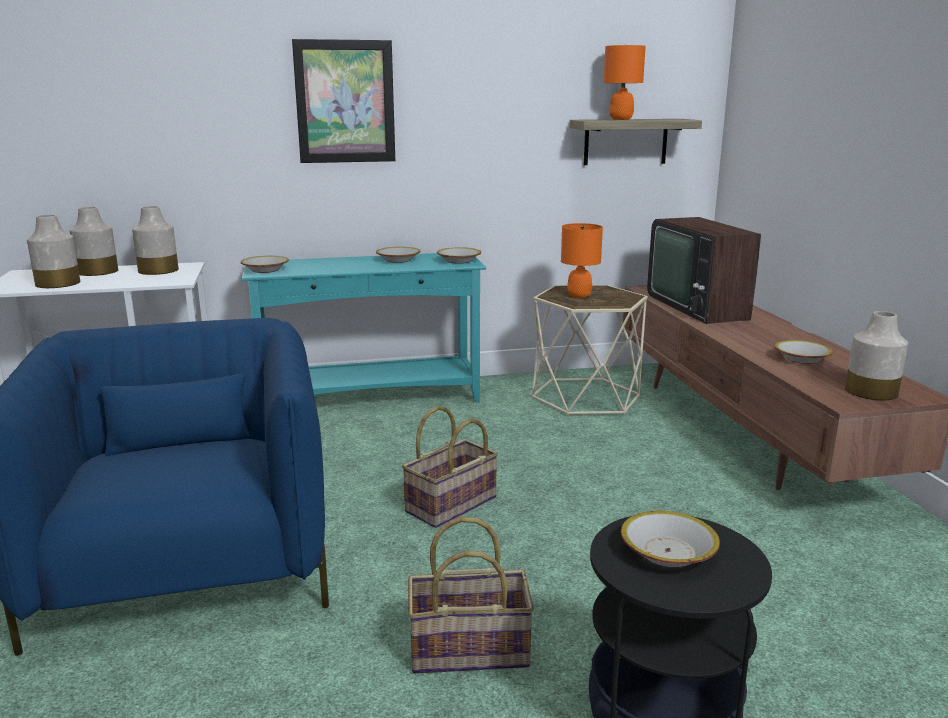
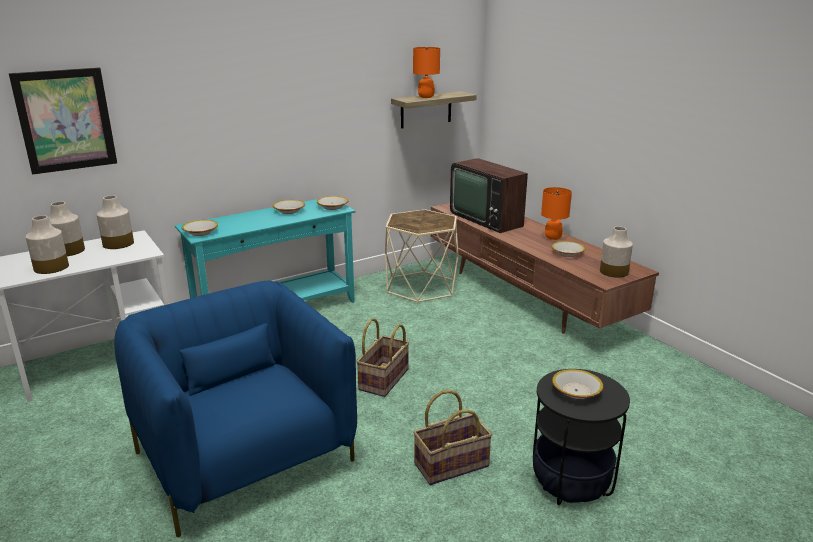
camera: 20 degrees left, 5 degrees up
picture [292,39,395,163] -> picture moved to [9,67,117,175]
orange table lamp [561,223,603,298] -> orange table lamp moved to [541,187,572,240]

